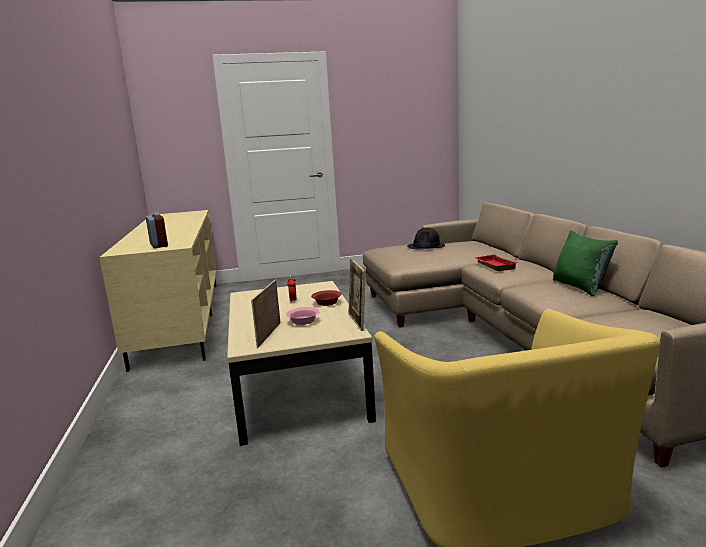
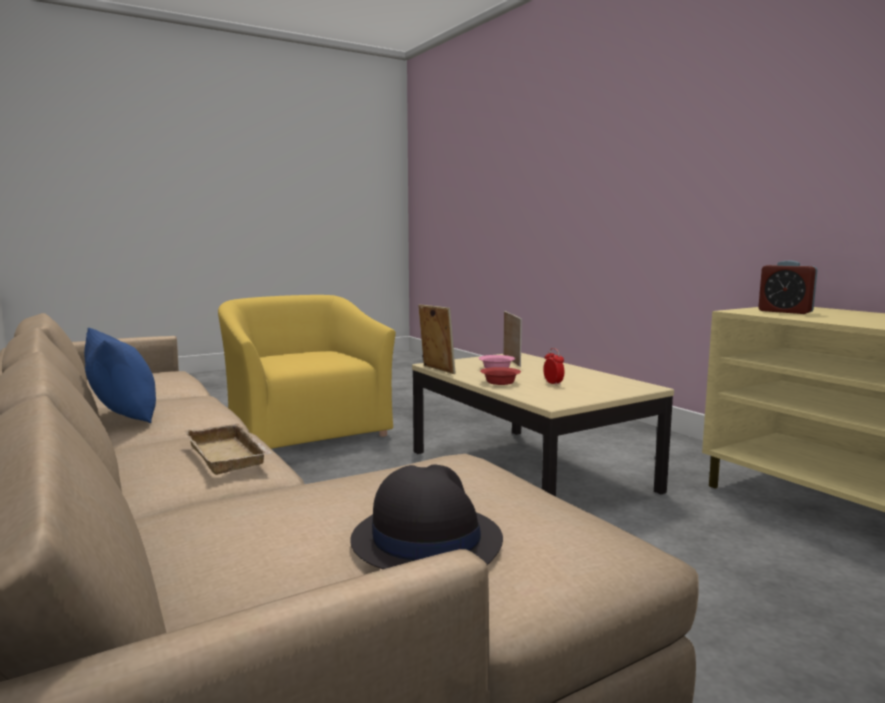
camera: 160 degrees right, 5 degrees down
red tray [475,254,518,271] -> beige tray [184,423,272,475]
green pillow [553,230,618,296] -> blue pillow [84,328,156,423]

